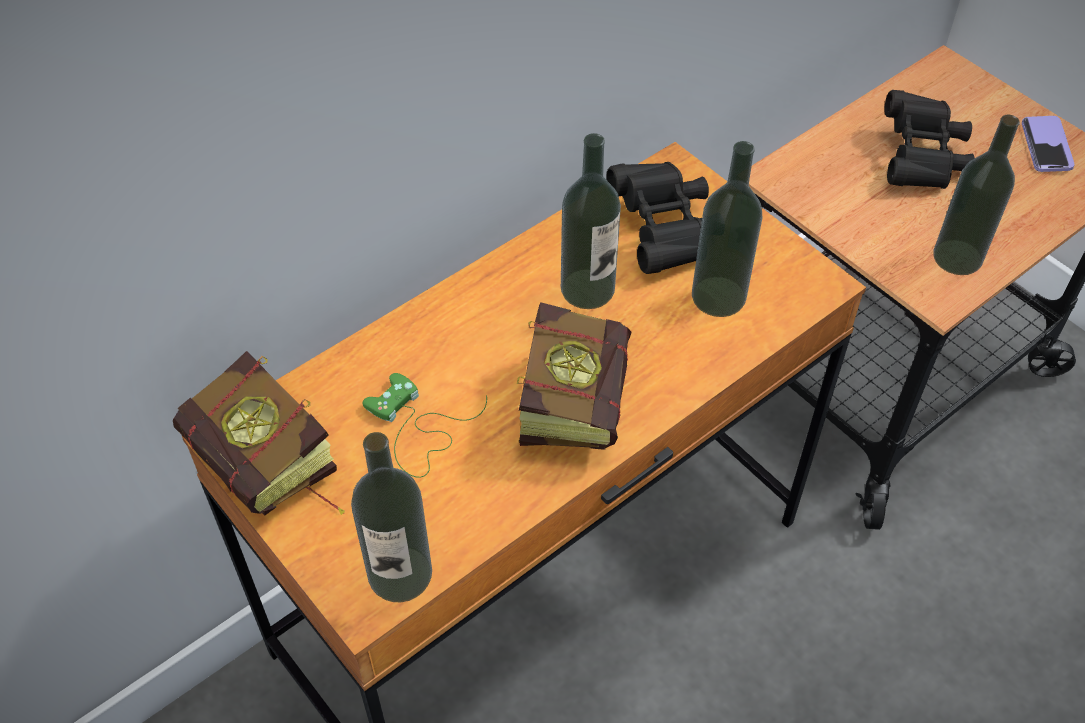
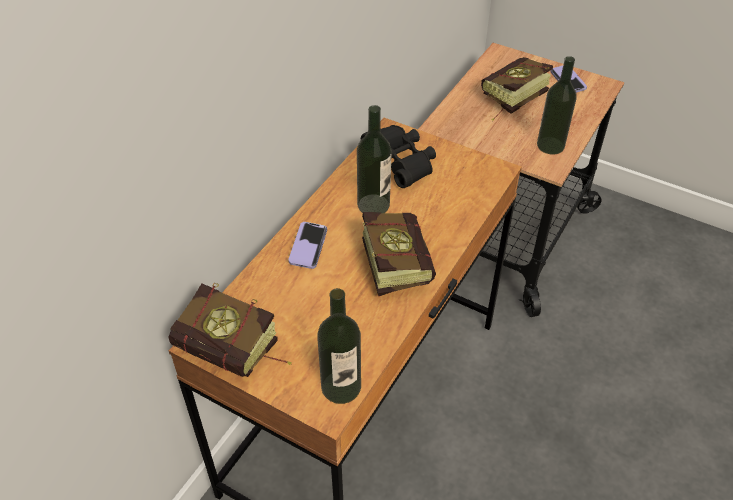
camera: 20 degrees left, 5 degrees down
green game controller [362,373,487,478] -> none
bottle [692,141,762,317] -> none
black binoculars [884,90,975,189] -> book [481,57,553,121]
none -> phone [289,222,327,269]

